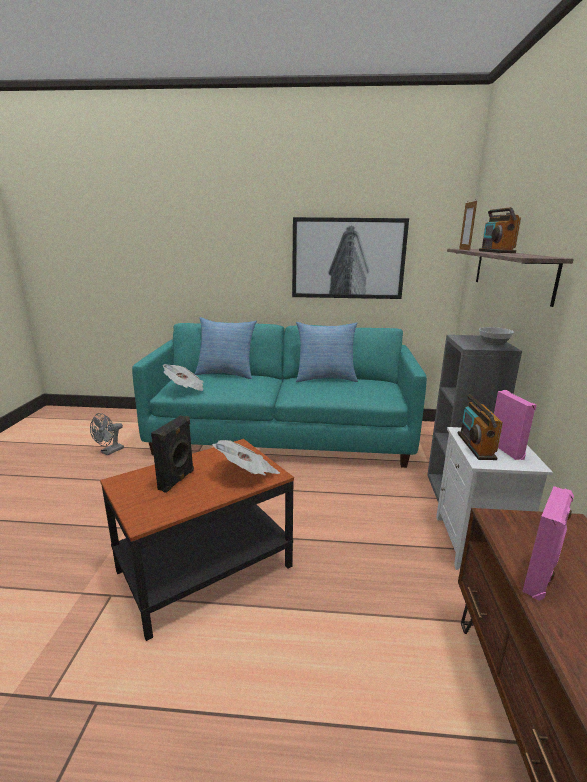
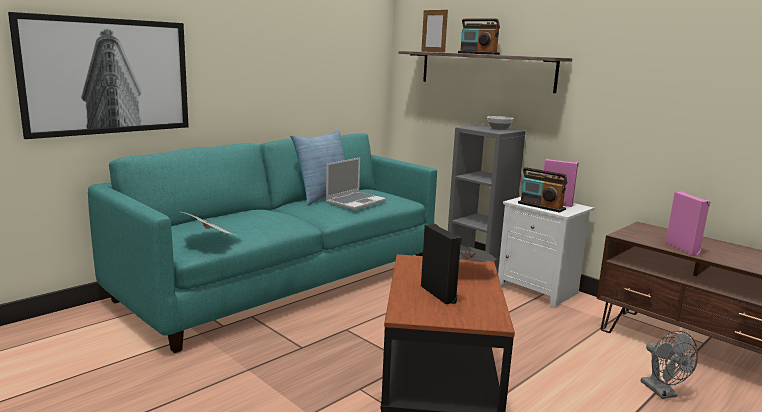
camera: 50 degrees left, 5 degrees down
grey fan [90,413,124,456] -> grey fan moved to [641,331,698,399]
pillow [195,317,257,379] -> none
picture [292,217,409,299] -> picture moved to [8,12,189,139]
none -> laptop [326,158,386,210]

